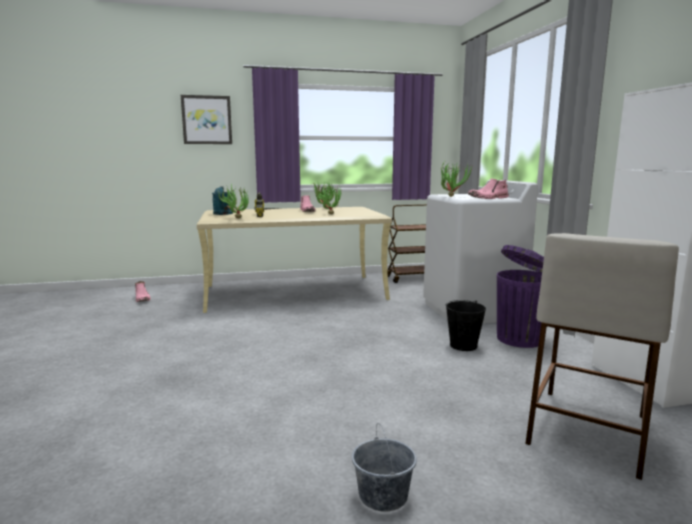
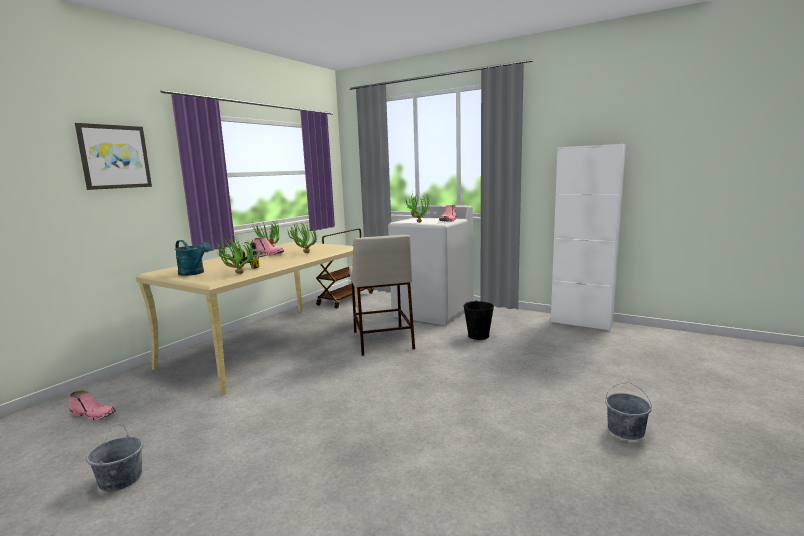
camera: 45 degrees left, 0 degrees up
purple trash can [497,245,544,348] -> none
beige stool [525,233,679,480] -> beige stool moved to [349,235,415,356]
none -> grey bucket [86,425,143,492]

